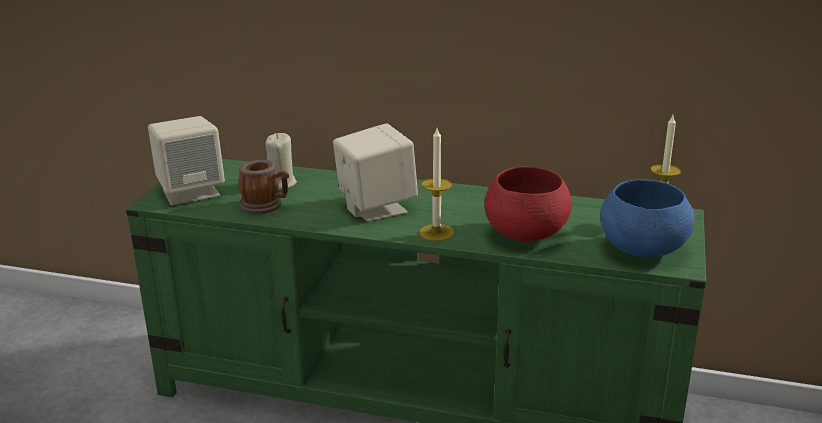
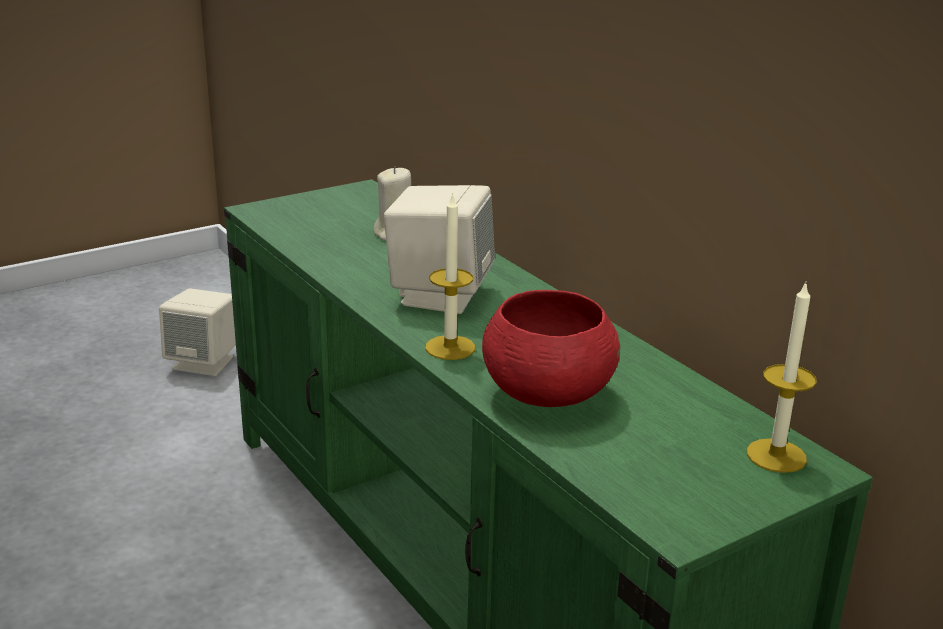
camera: 40 degrees right, 0 degrees up
beige speaker [148,116,225,206] -> beige speaker moved to [159,288,236,376]
mug [238,160,289,214] -> none
blue bowl [600,179,695,257] -> none

